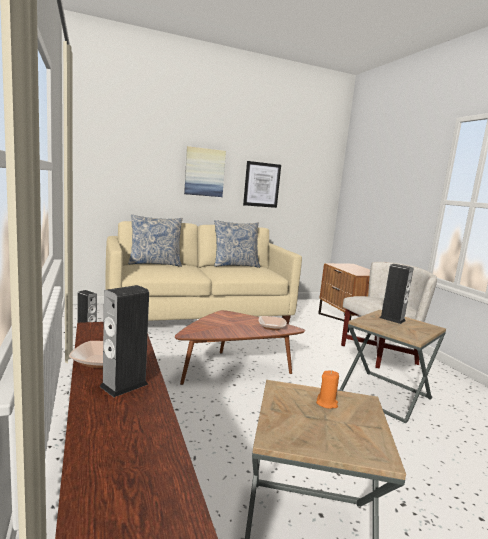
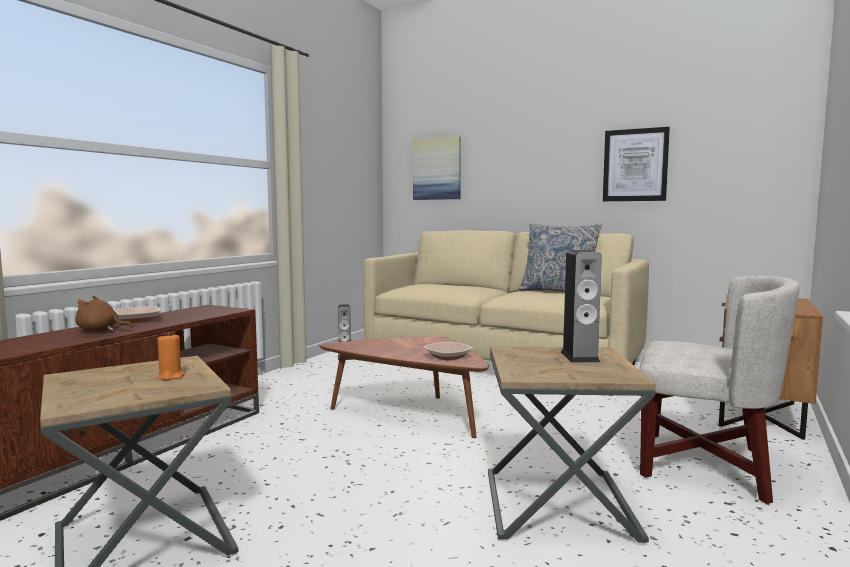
camera: 50 degrees right, 5 degrees down
speaker [99,285,149,397] -> brown plush toy [75,296,133,332]
pillow [128,215,183,267] -> none
picture [184,146,226,197] -> picture moved to [413,136,461,200]

